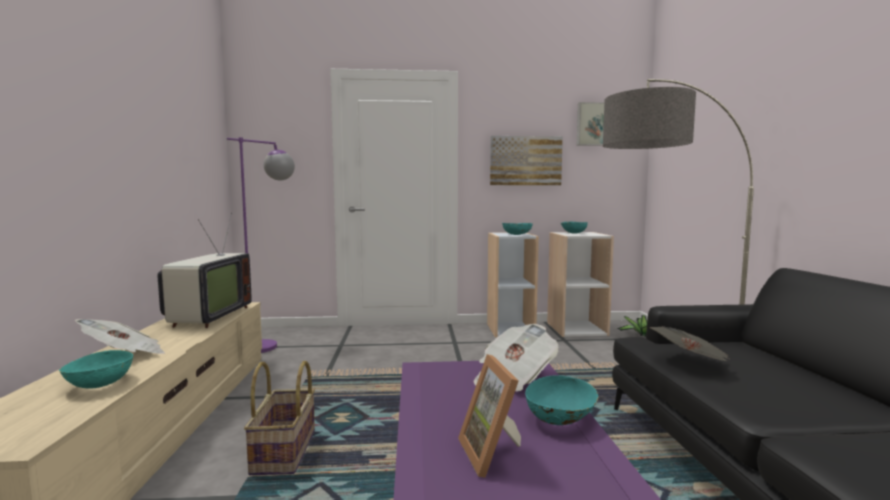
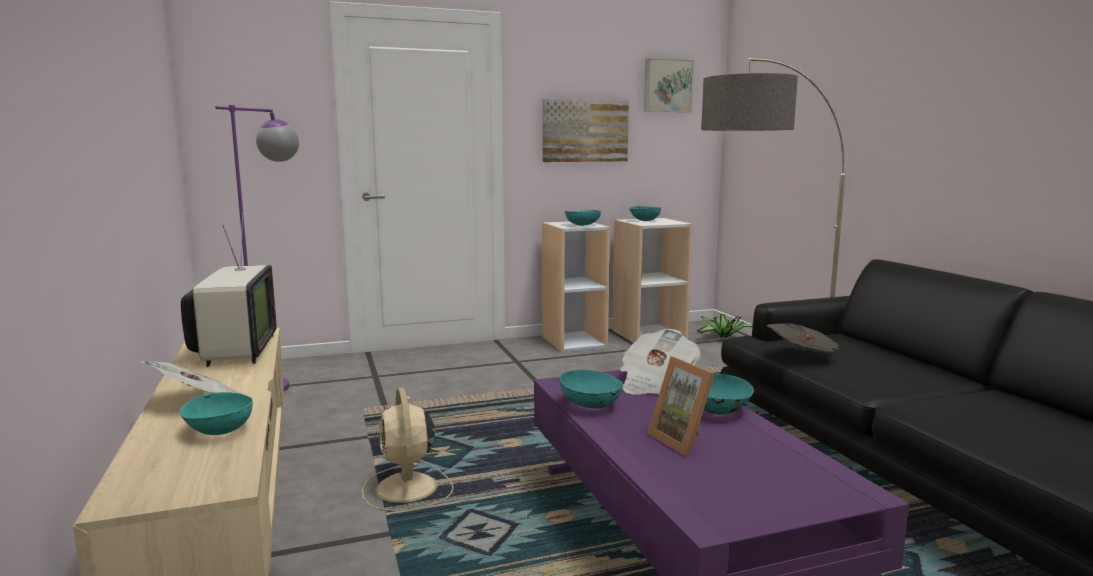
camera: 15 degrees left, 5 degrees up
basket [244,361,315,475] -> beige fan [362,388,454,511]
none -> turquoise bowl [560,369,623,408]

